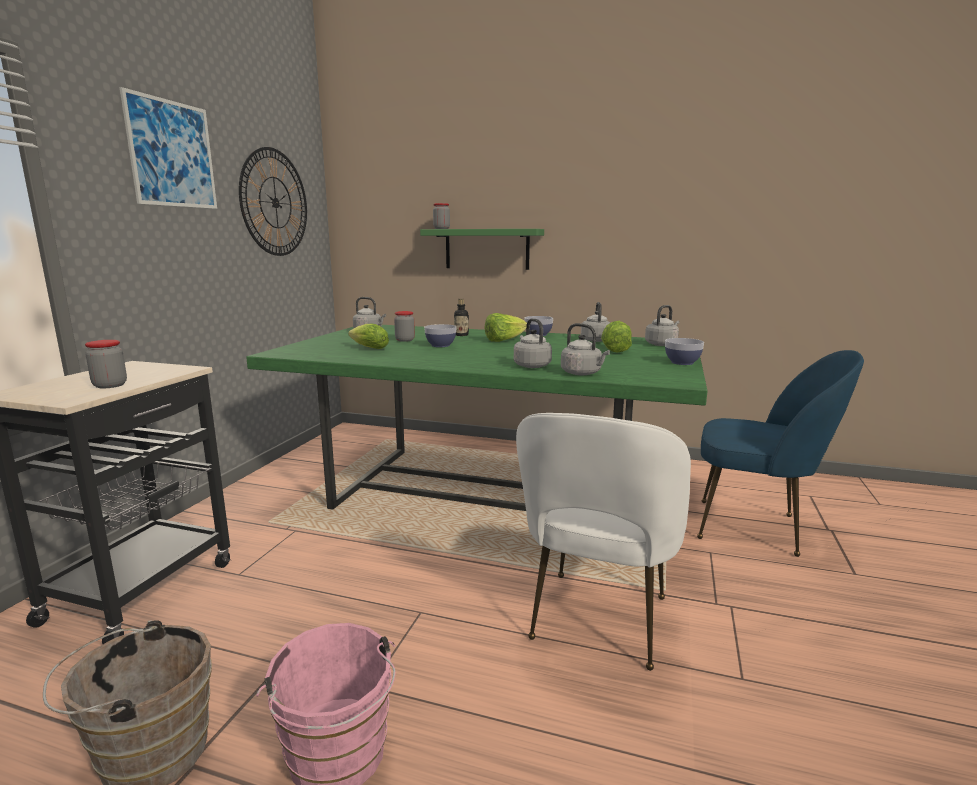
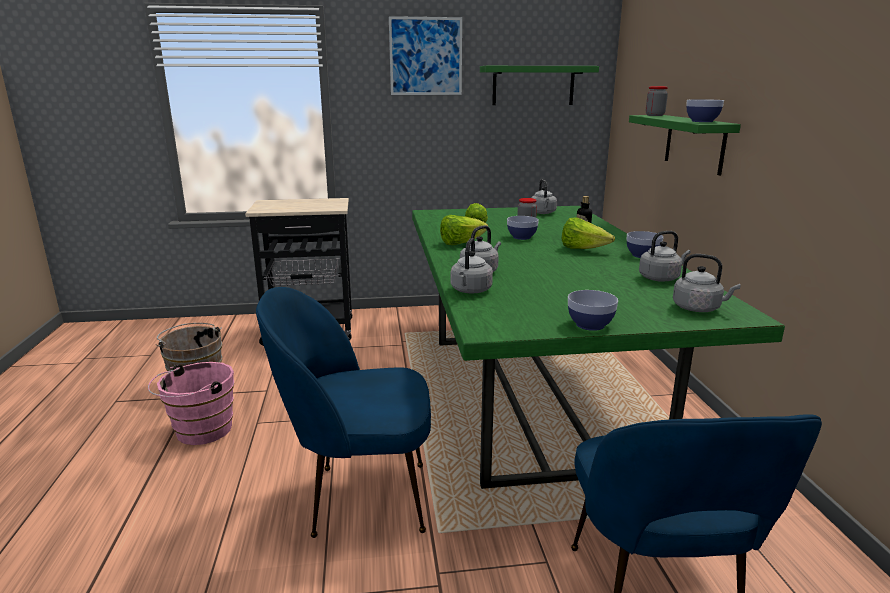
camera: 65 degrees right, 5 degrees up
jar [85,340,127,388] -> none
wall clock [239,147,307,256] -> green shelf [480,66,599,105]
white chair [516,413,691,671] -> blue chair [256,287,431,538]
lettuce [601,321,632,353] -> lettuce moved to [440,215,488,245]
none -> bowl [686,99,724,122]

